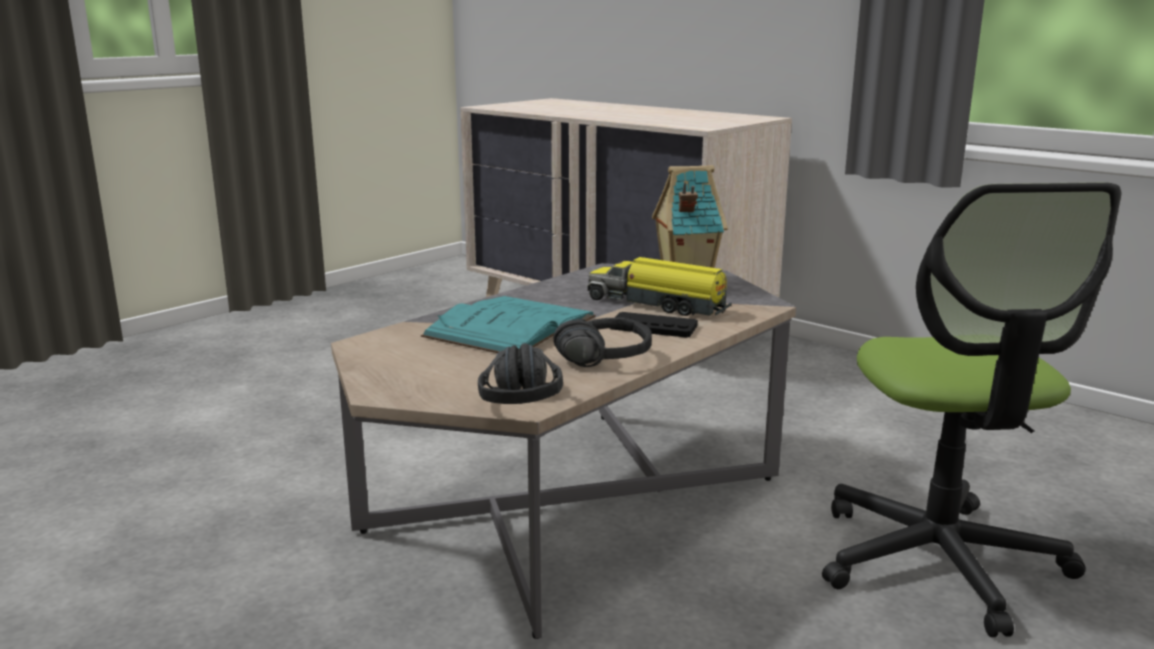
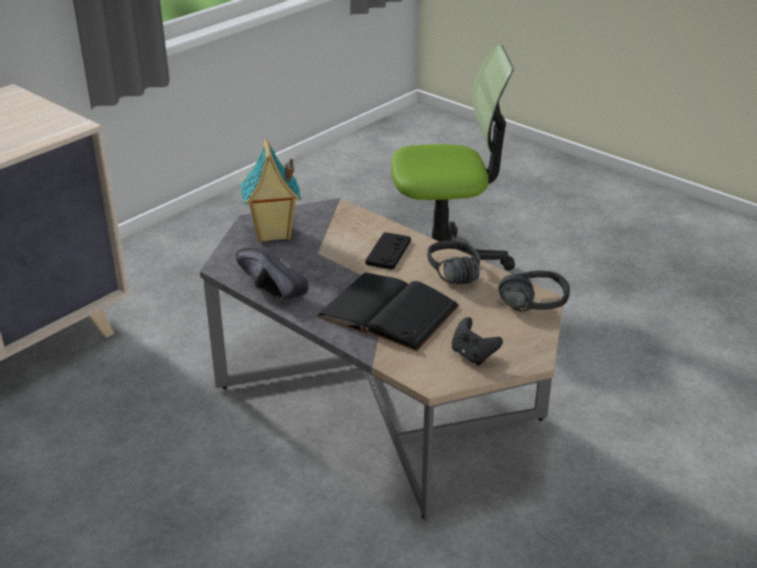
camera: 90 degrees left, 15 degrees up
turquoise book [421,296,596,353] -> black book [316,273,460,352]
toy truck [587,257,732,316] -> none
none -> black shoe [236,245,309,300]
none -> black game controller [451,317,503,366]

